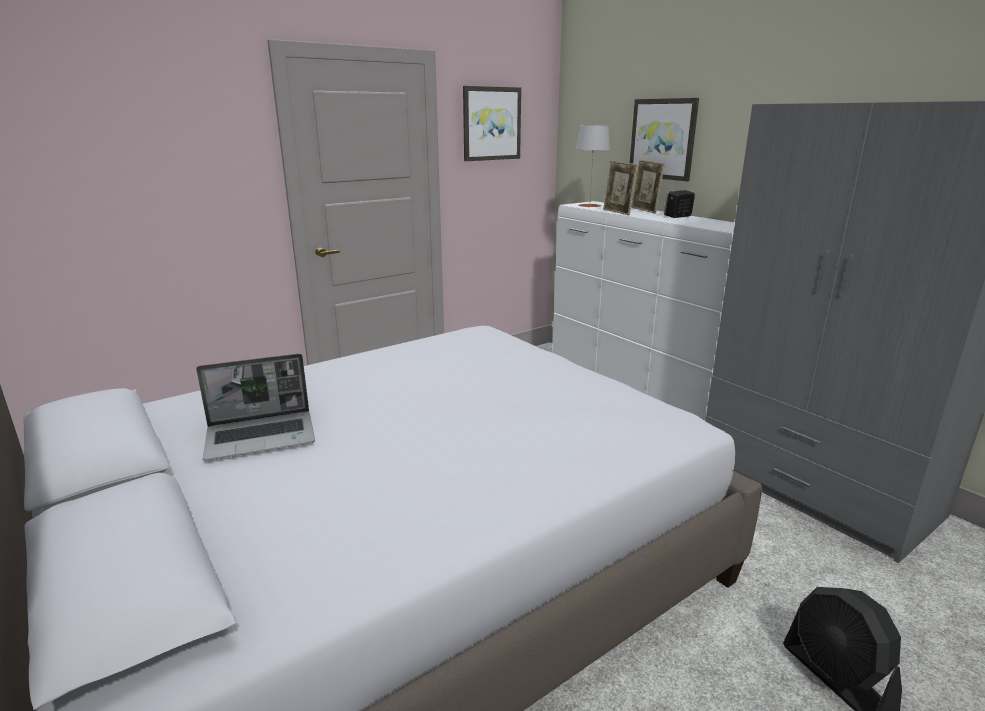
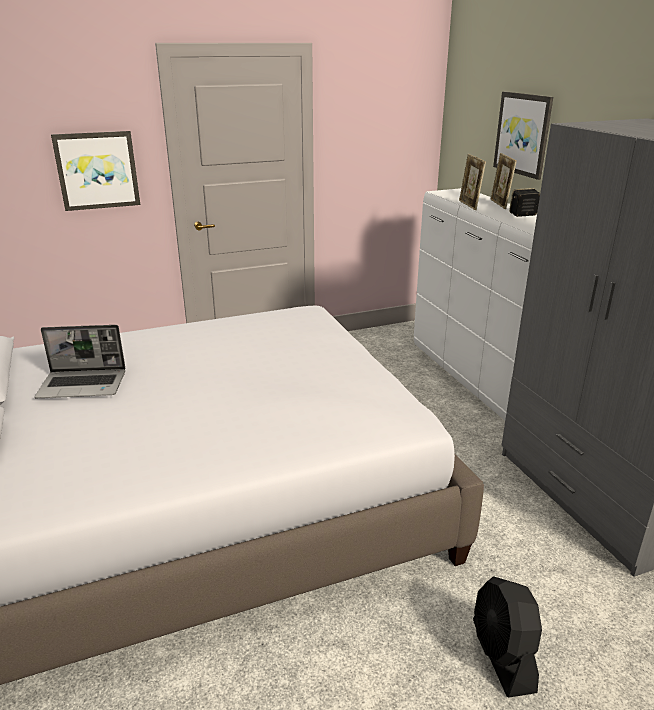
camera: 15 degrees right, 5 degrees up
picture [463,86,521,161] -> picture moved to [51,131,140,211]
grey table lamp [576,125,611,207] -> none

